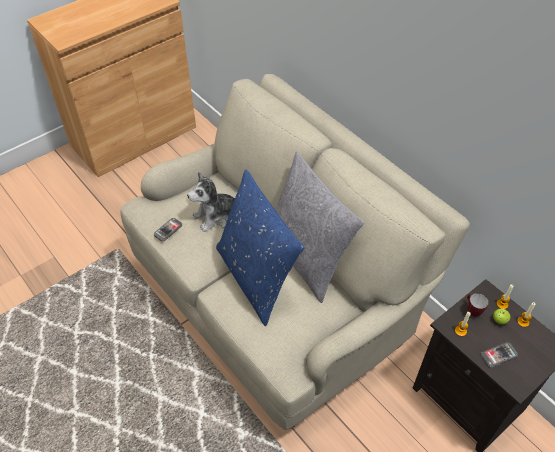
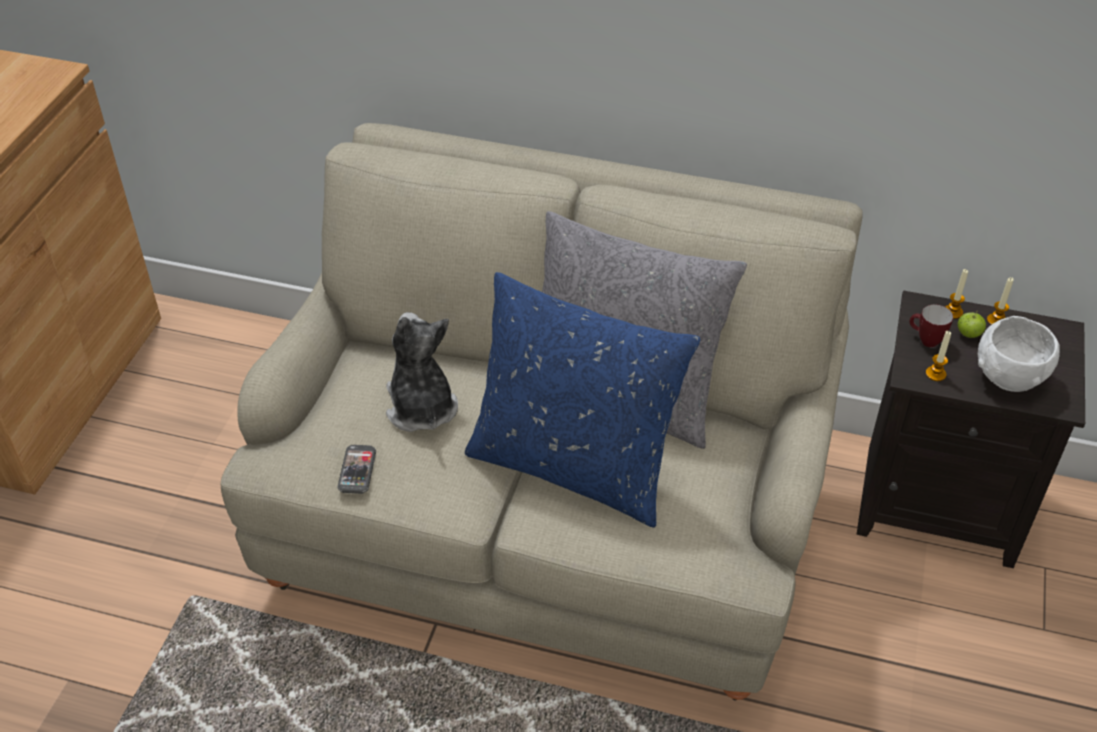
camera: 35 degrees left, 5 degrees down
plush toy [187,172,235,232] -> plush toy turned 135 degrees clockwise [386,312,458,432]
phone [481,342,518,368] -> white bowl [978,316,1060,392]

